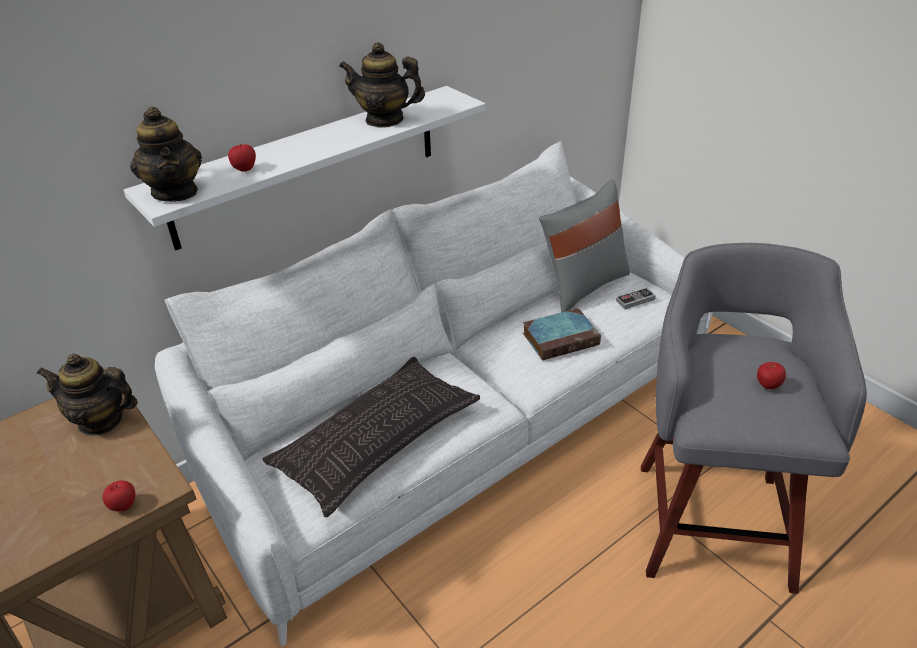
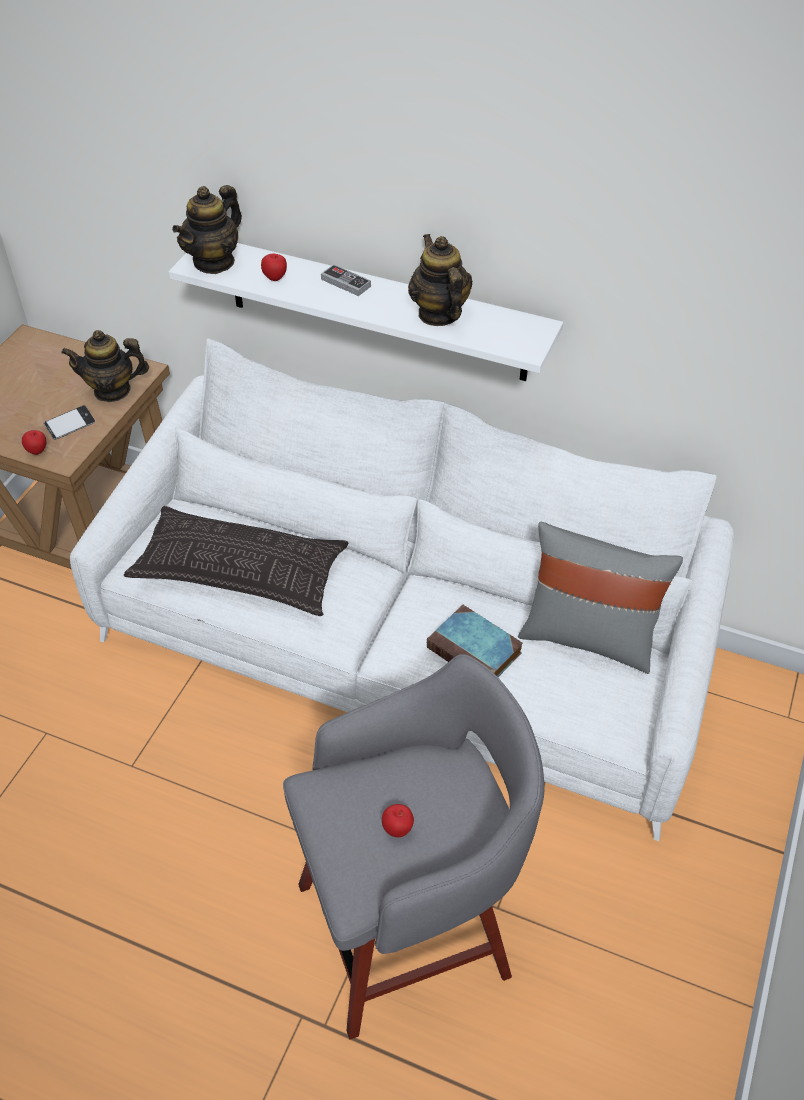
camera: 60 degrees right, 10 degrees up
teapot [37,354,138,436] -> teapot turned 75 degrees counterclockwise [61,330,149,402]
game controller [616,287,656,309] -> game controller moved to [321,264,371,296]
none -> phone [44,405,95,440]

